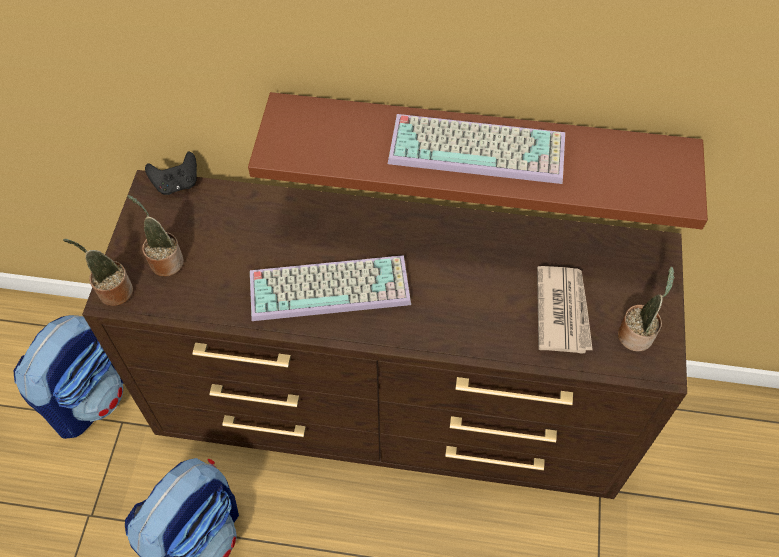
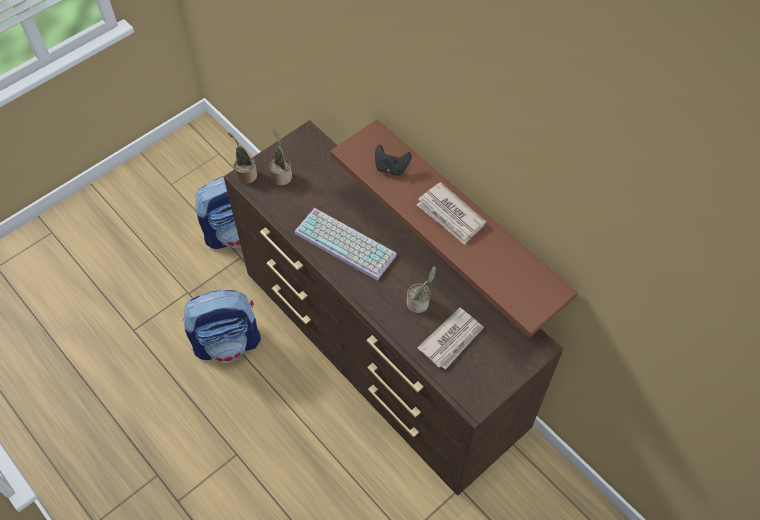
camera: 40 degrees right, 0 degrees up
black game controller [145,152,197,195] -> black game controller moved to [375,145,412,176]
keyboard [388,114,565,184] -> newspaper [417,182,486,245]
potted plant [618,266,675,352] -> potted plant moved to [407,266,436,313]

